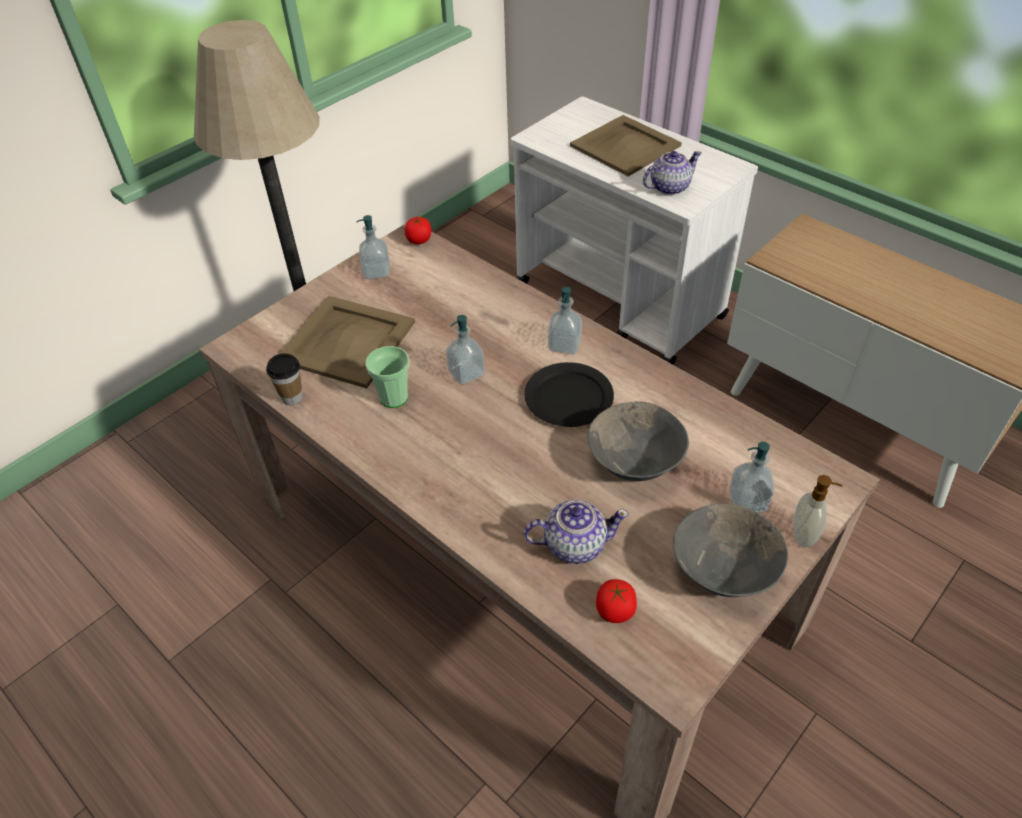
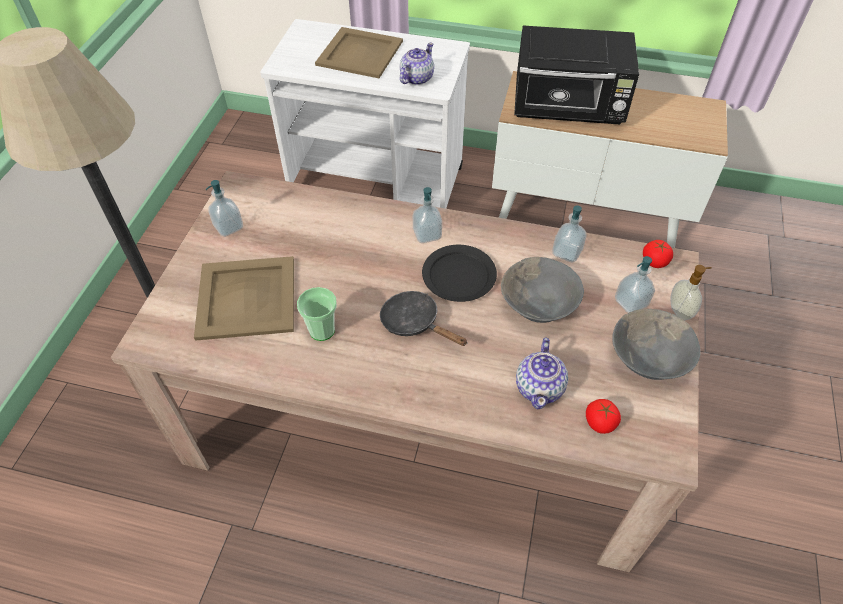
camera: 30 degrees left, 5 degrees up
cup [266,353,302,405] -> none
tomato [405,217,431,244] -> tomato moved to [643,240,673,268]
soap dispenser [446,315,485,385] -> soap dispenser moved to [552,205,586,263]
teapot [524,500,629,564] -> teapot turned 135 degrees clockwise [516,338,568,409]
none -> black frying pan [380,291,468,346]
none -> black microwave [514,26,639,124]

